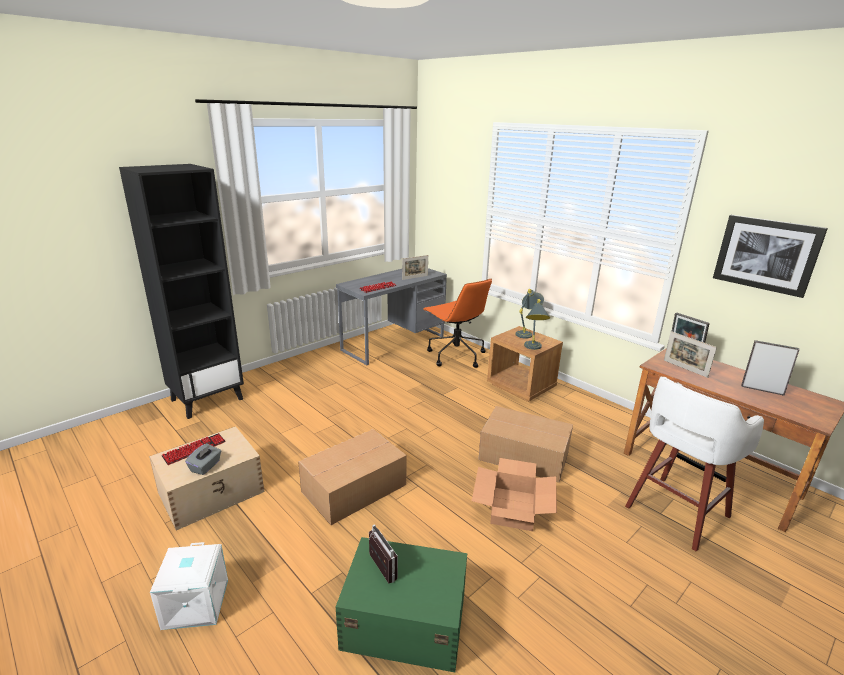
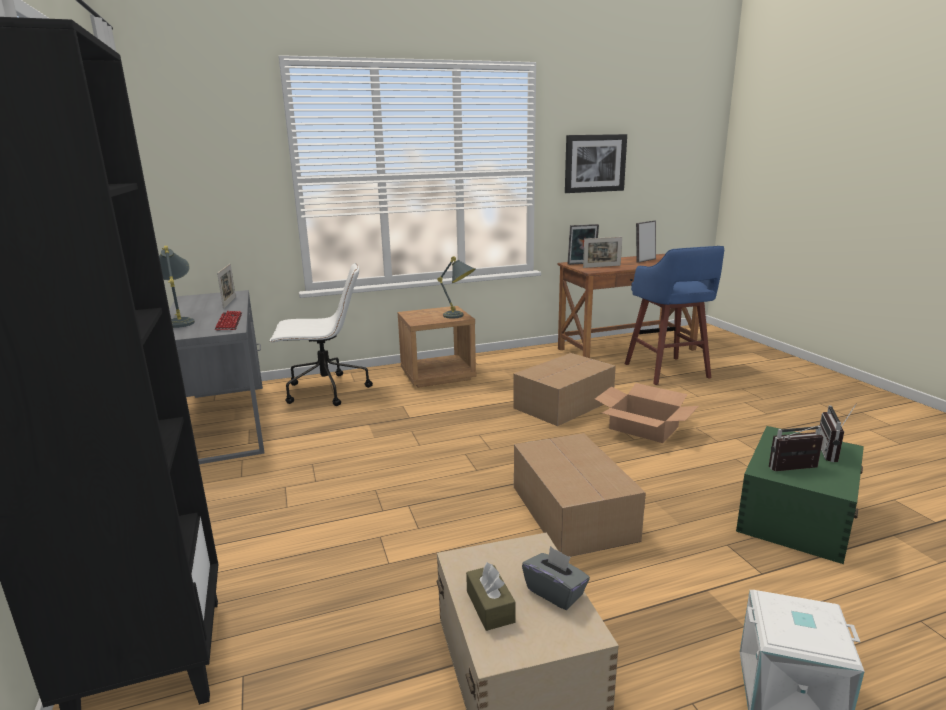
camera: 65 degrees left, 5 degrees down
keyboard [162,433,226,465] -> brown tissue box [466,562,516,631]
orange office chair [423,279,492,368] -> white office chair [270,263,373,406]
grey table lamp [516,289,544,339] -> grey table lamp moved to [159,246,195,328]
white stool [625,377,764,551] -> blue stool [625,246,724,385]
none -> radio [820,403,857,462]

